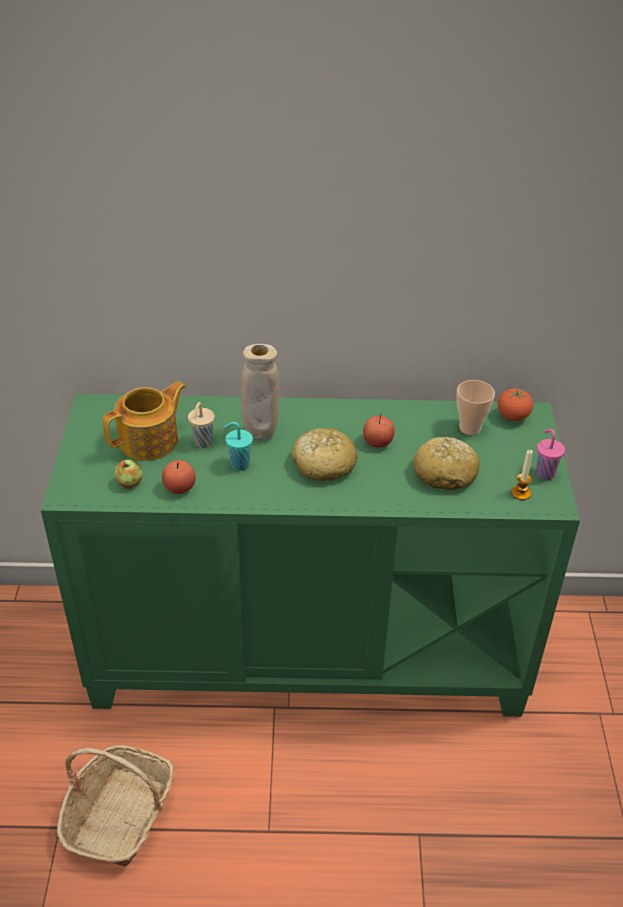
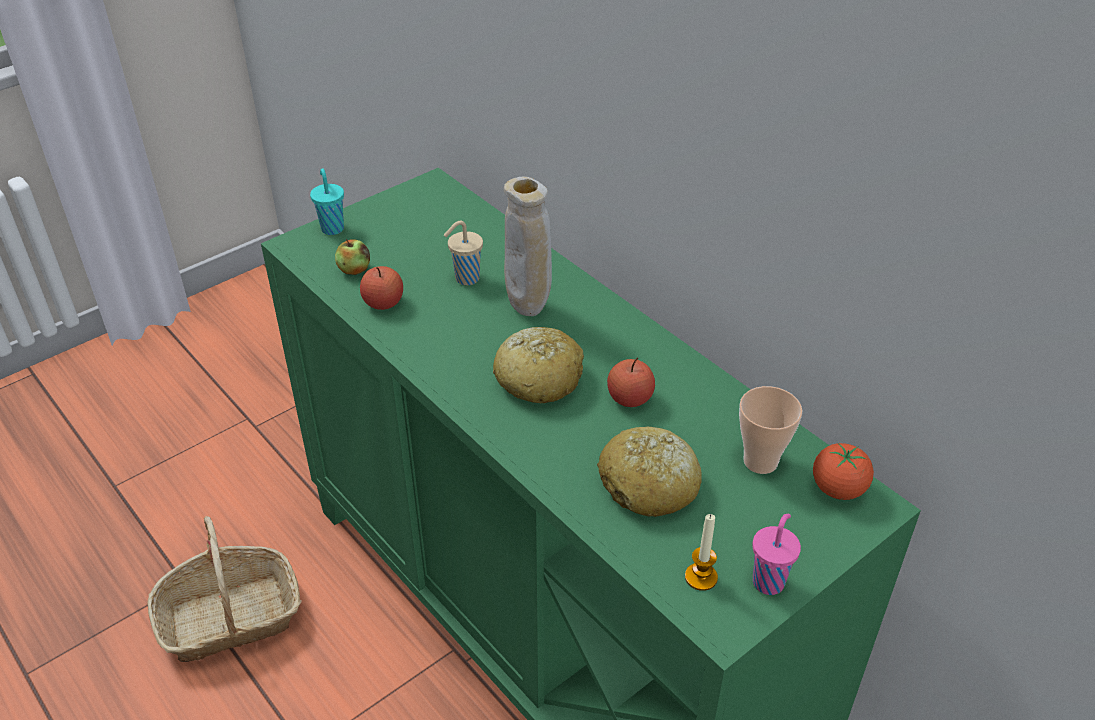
camera: 50 degrees right, 0 degrees up
teapot [102,381,186,461] -> none
turquoise cup [223,422,253,471] -> turquoise cup moved to [310,168,344,235]

